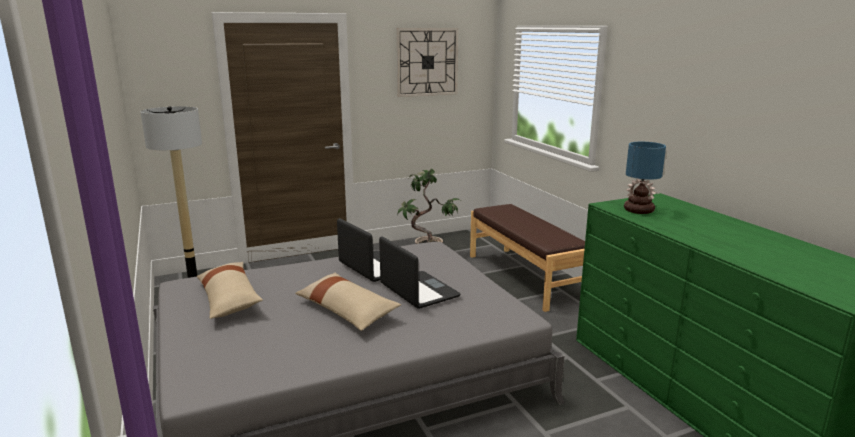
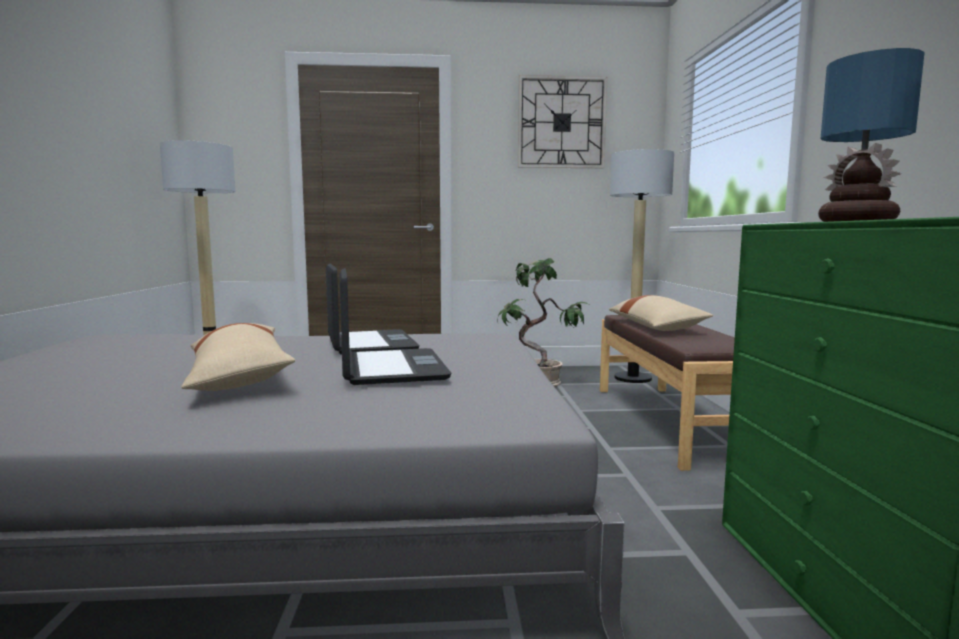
camera: 20 degrees right, 10 degrees down
beige pillow [197,262,263,319] -> beige pillow moved to [609,295,713,331]
none -> floor lamp [610,149,674,383]

